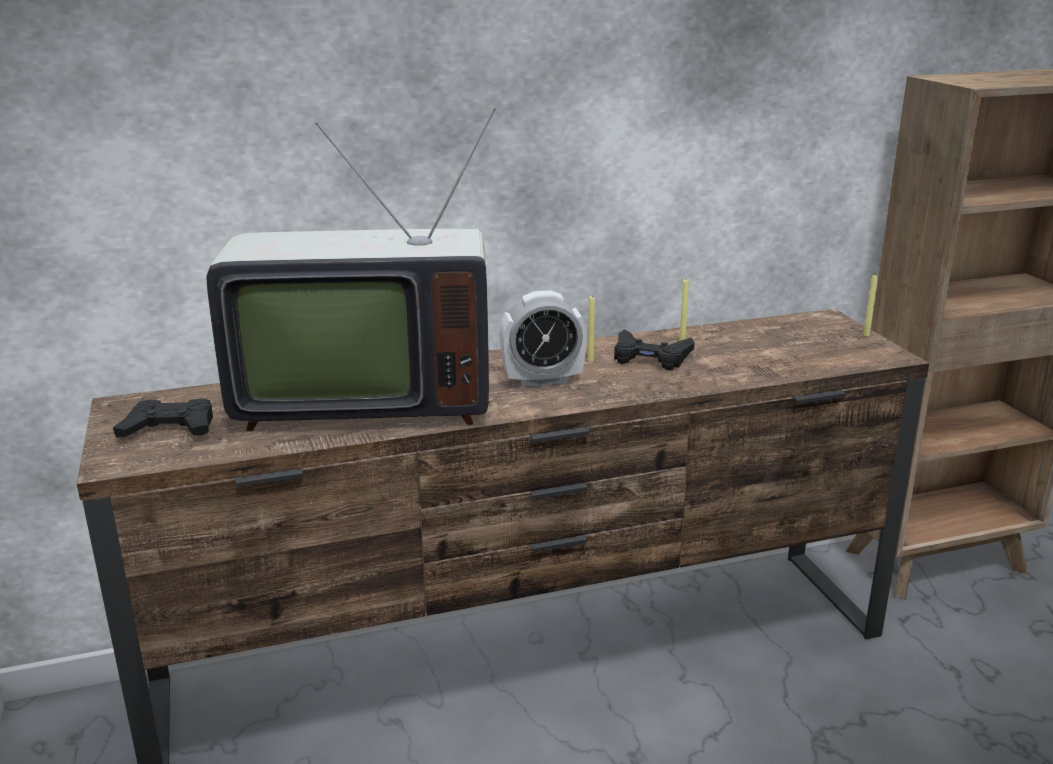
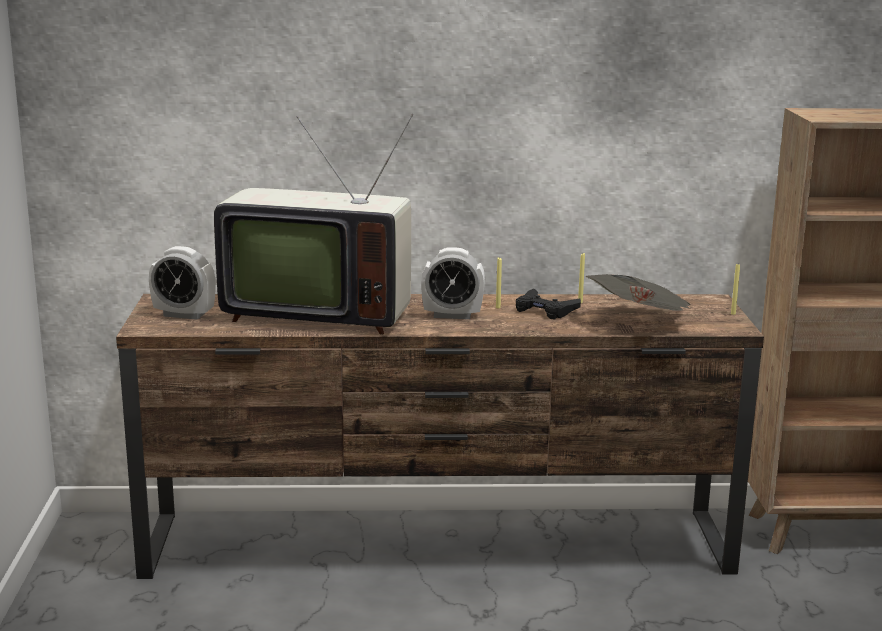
camera: 15 degrees right, 5 degrees down
black game controller [113,398,213,438] -> alarm clock [149,246,216,320]
none -> newspaper [585,274,691,311]

